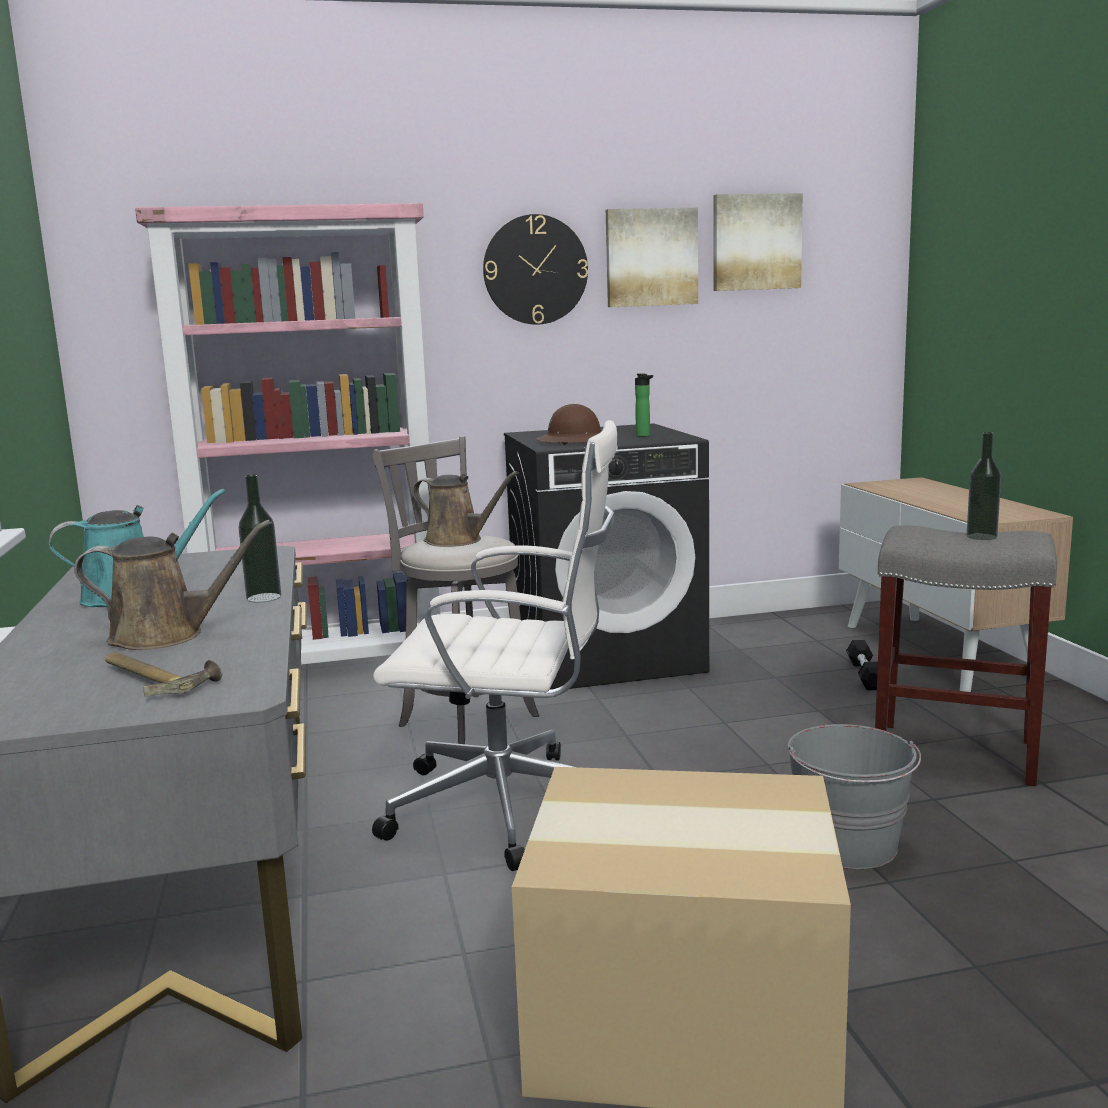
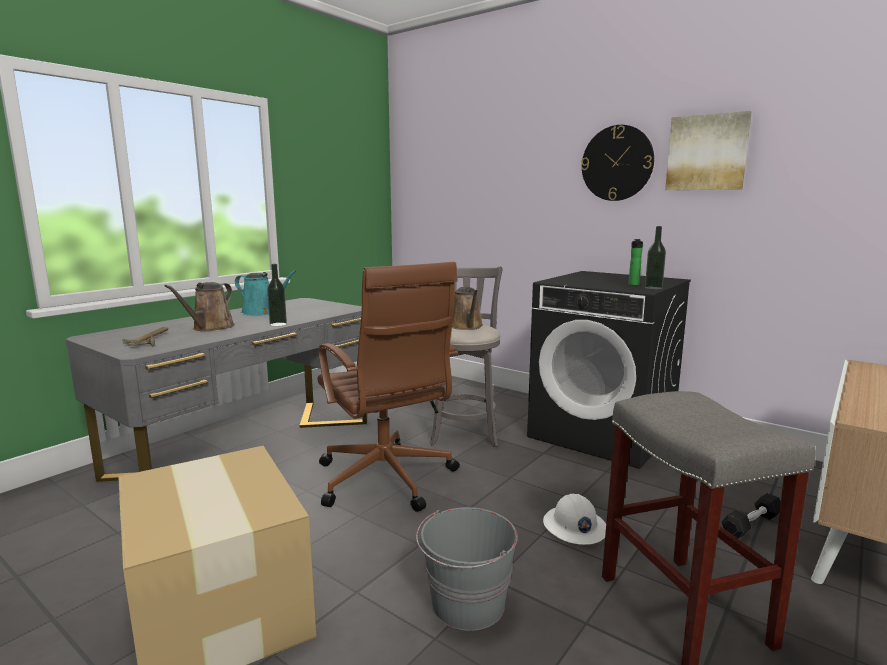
camera: 50 degrees right, 0 degrees up
brown watering can [74,520,272,650] -> brown watering can turned 60 degrees clockwise [165,282,235,331]
pink bookcase [135,203,440,665] -> none
white office chair [372,420,618,871] -> brown office chair [318,262,460,512]
brown hard hat [536,404,601,445] -> none
picture [713,193,803,291] -> none
bottle [967,432,1001,540] -> bottle moved to [645,226,666,290]
none -> white hard hat [543,494,606,545]

